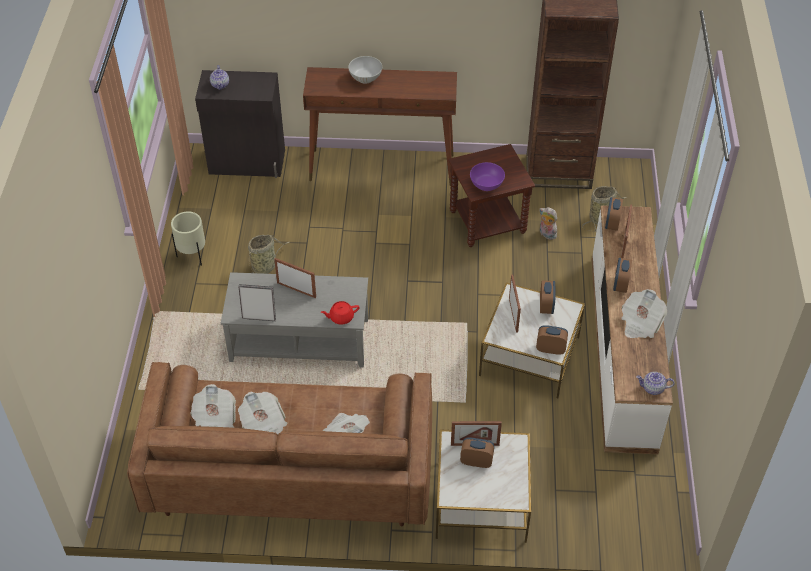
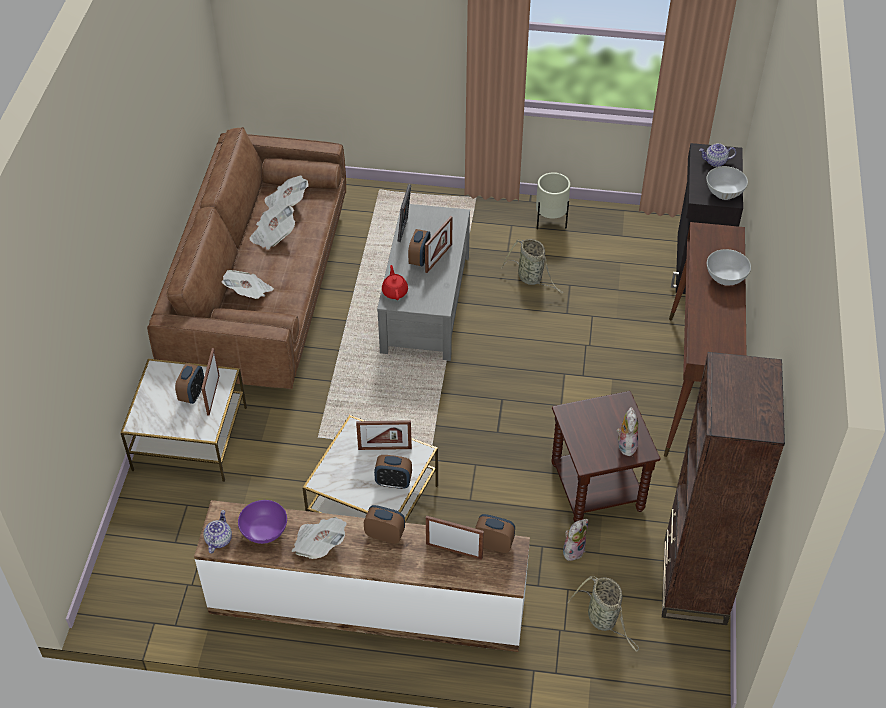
camera: 95 degrees right, 0 degrees up
purple bowl [470,162,505,191] -> purple bowl moved to [238,500,287,544]
alarm clock [536,325,568,355] -> alarm clock moved to [408,229,431,266]
none -> plush toy [617,407,638,456]
none -> white bowl [706,166,748,200]

